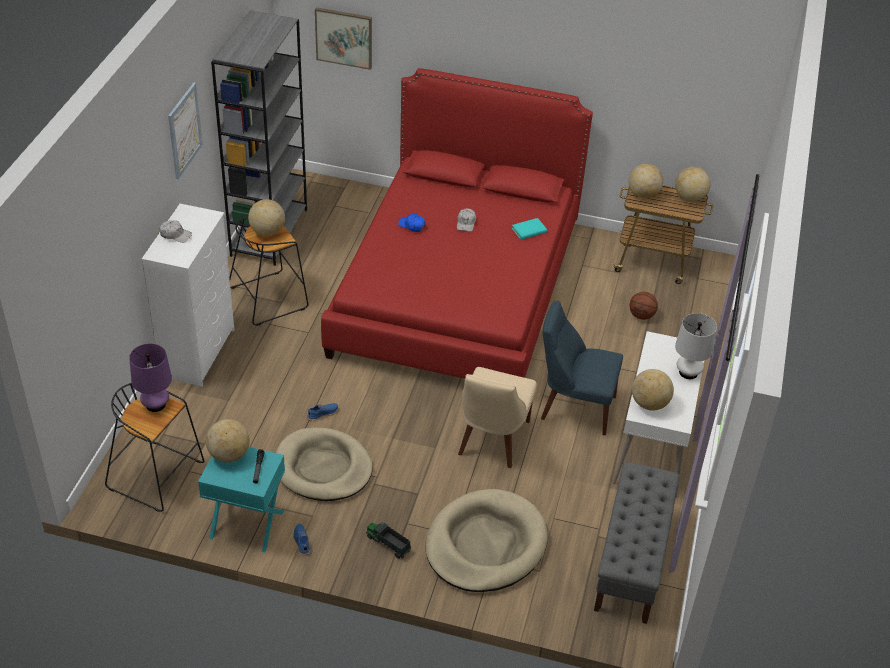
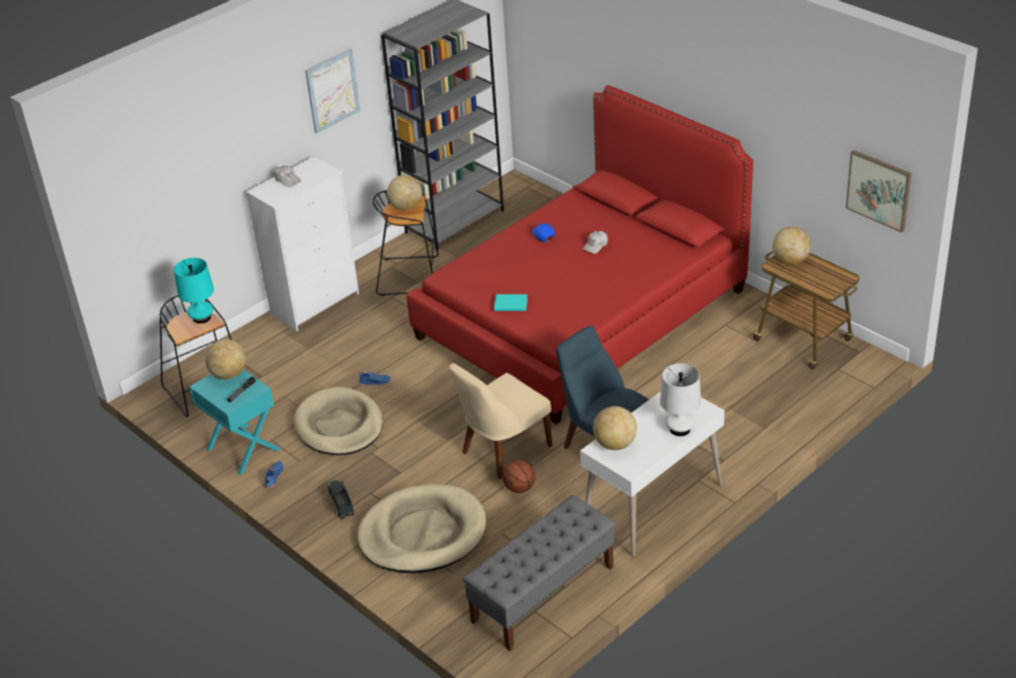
camera: 35 degrees right, 5 degrees down
purple table lamp [129,343,172,412] -> turquoise table lamp [174,258,214,324]
picture [315,7,372,70] -> picture moved to [846,150,912,233]
turquoise book [512,218,547,240] -> turquoise book moved to [494,294,528,311]
basketball [630,292,658,320] -> basketball moved to [503,460,535,493]
globe [675,167,711,202] -> none

